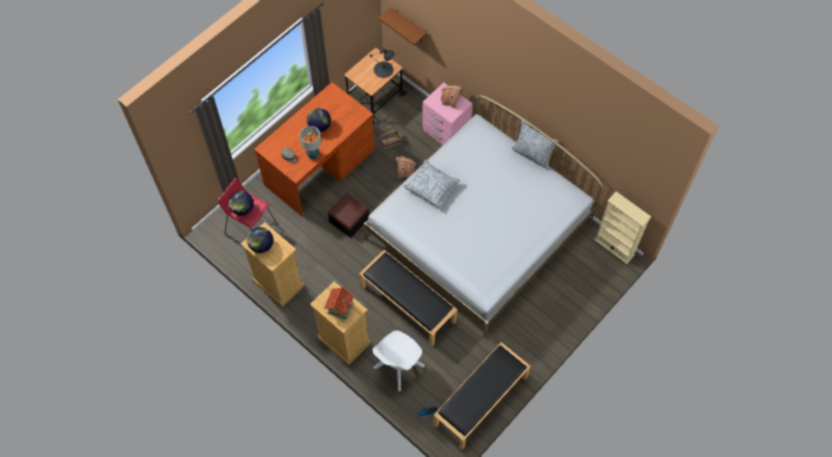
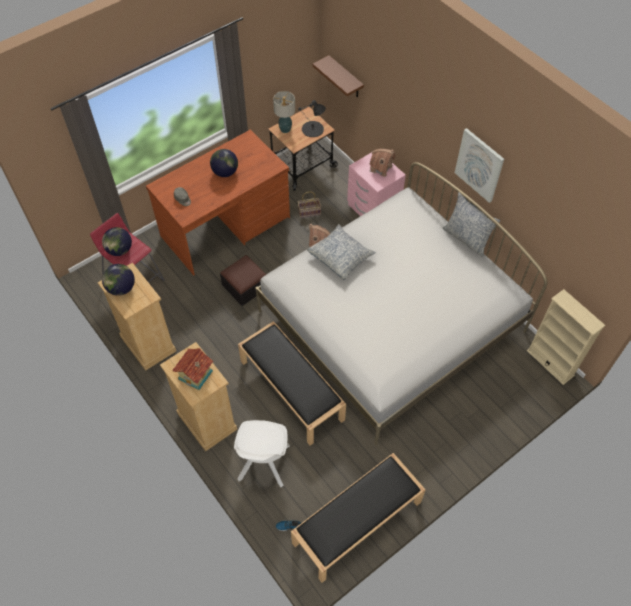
camera: 10 degrees right, 5 degrees down
table lamp [300,126,321,160] -> table lamp moved to [273,91,295,133]
white chair [373,330,425,391] -> white chair turned 45 degrees counterclockwise [234,420,290,487]
none -> picture [455,128,504,203]

